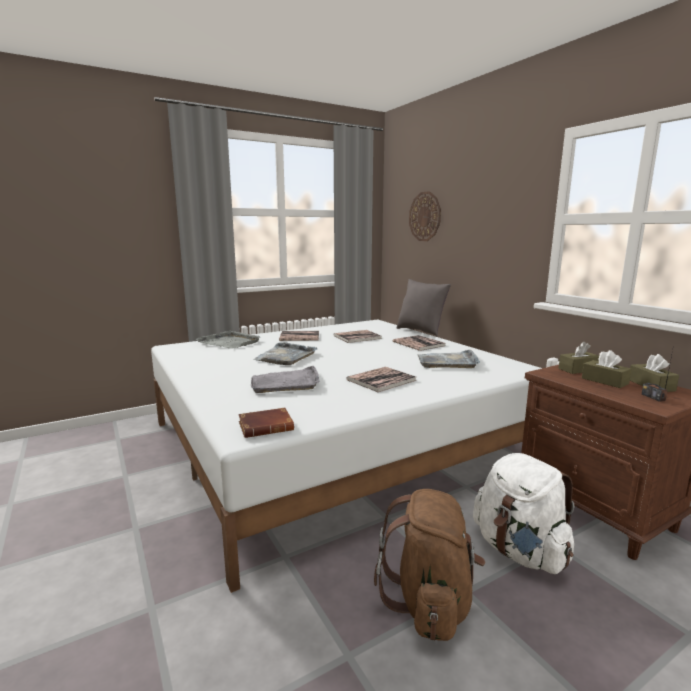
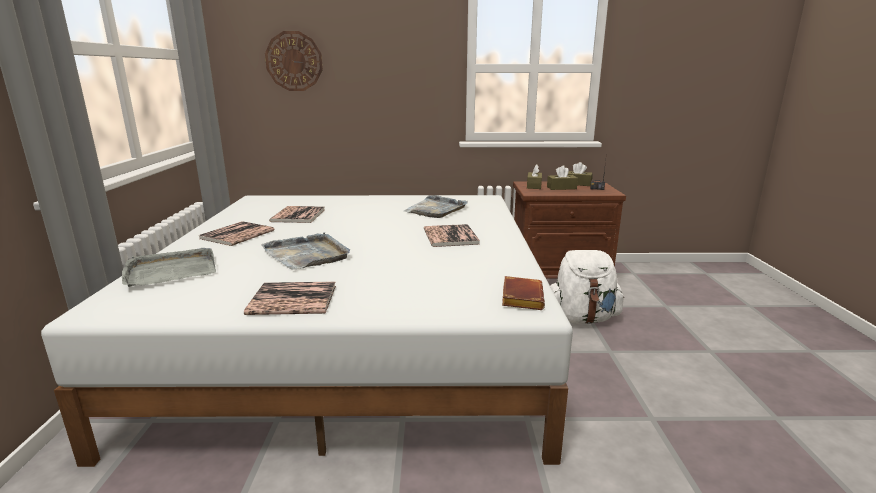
camera: 60 degrees left, 5 degrees up
grey tray [251,366,320,393] -> none
brown backpack [374,489,485,641] -> none
book [393,335,445,351] -> book moved to [244,281,336,315]
grey pillow [397,279,451,337] -> none

